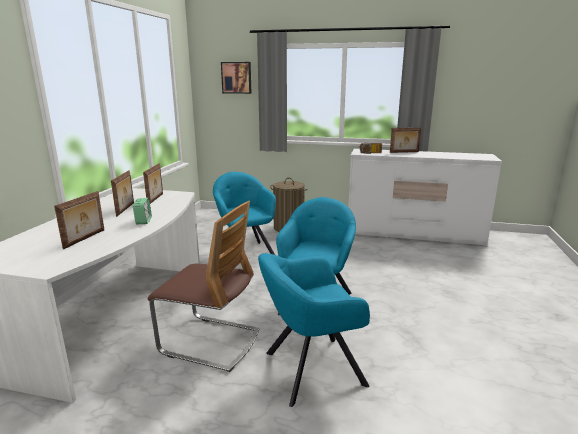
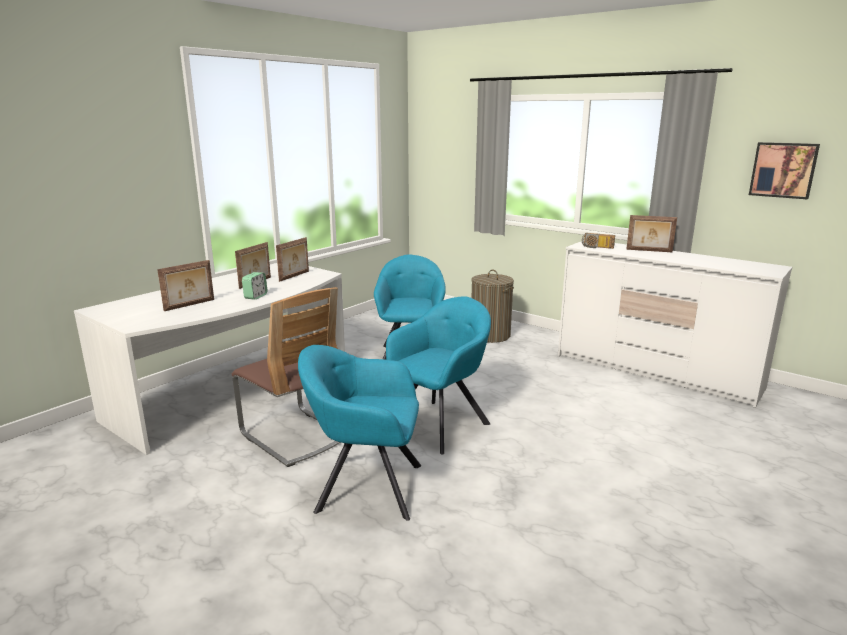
camera: 25 degrees right, 0 degrees up
picture [221,62,252,94] -> picture moved to [749,142,820,200]

